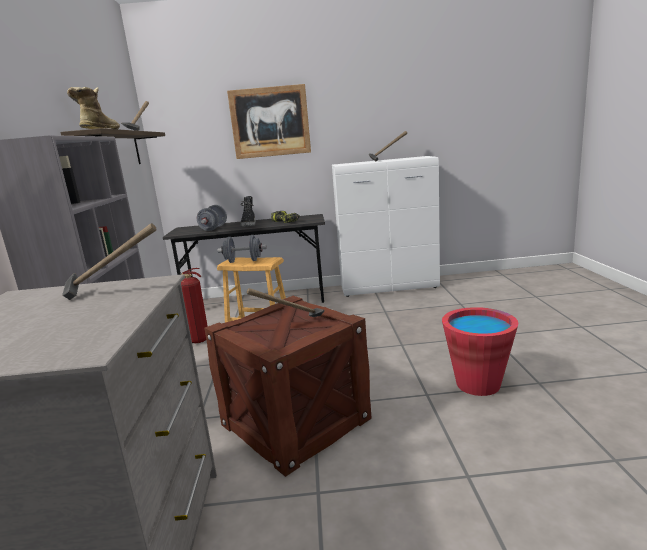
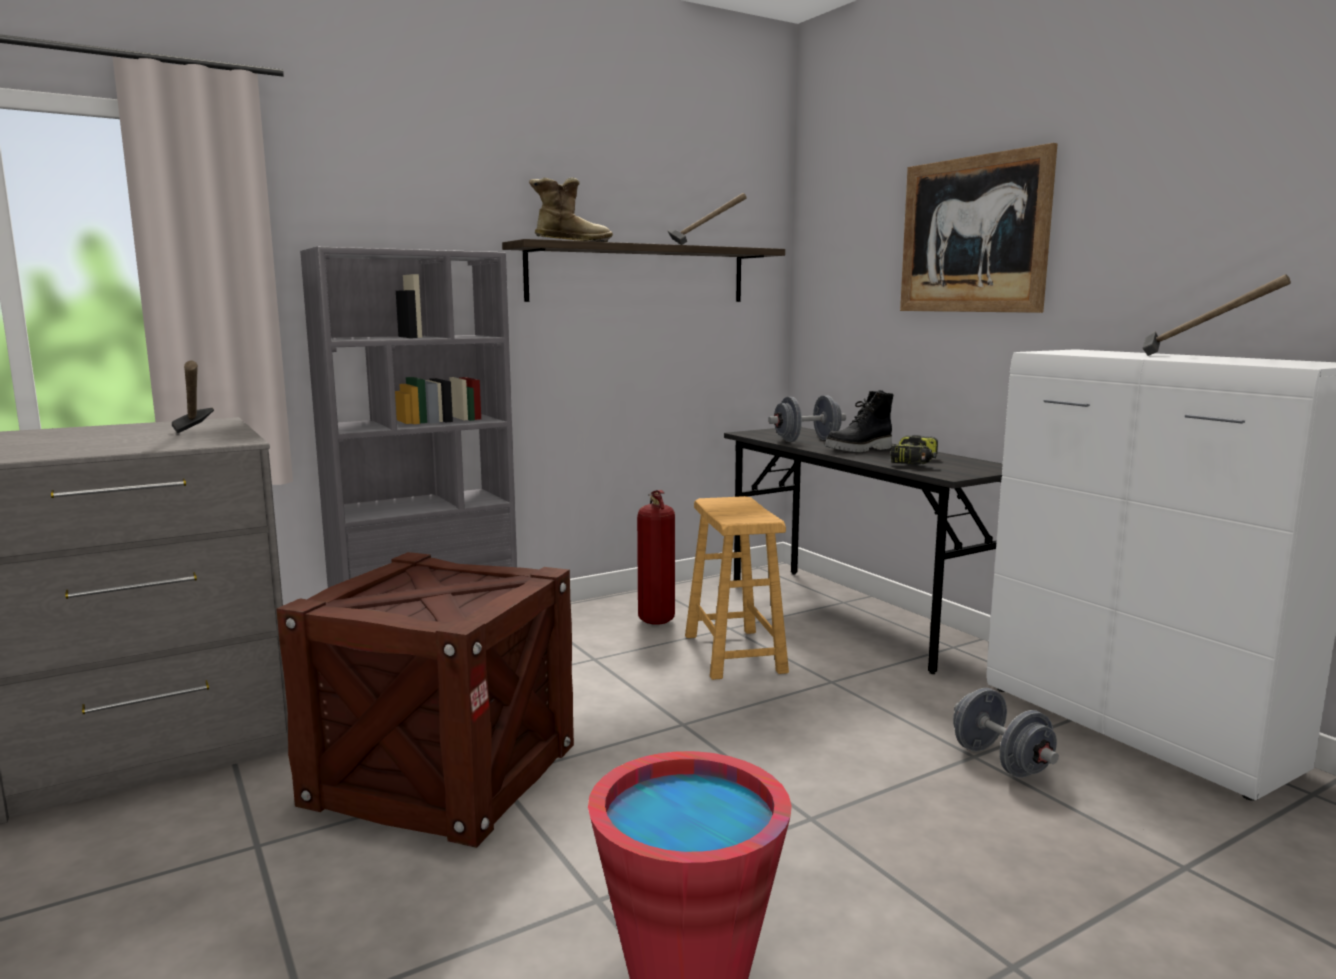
camera: 60 degrees right, 5 degrees down
grey dumbbell [218,235,267,263] -> grey dumbbell moved to [953,688,1059,778]
hammer [246,288,324,317] -> none

